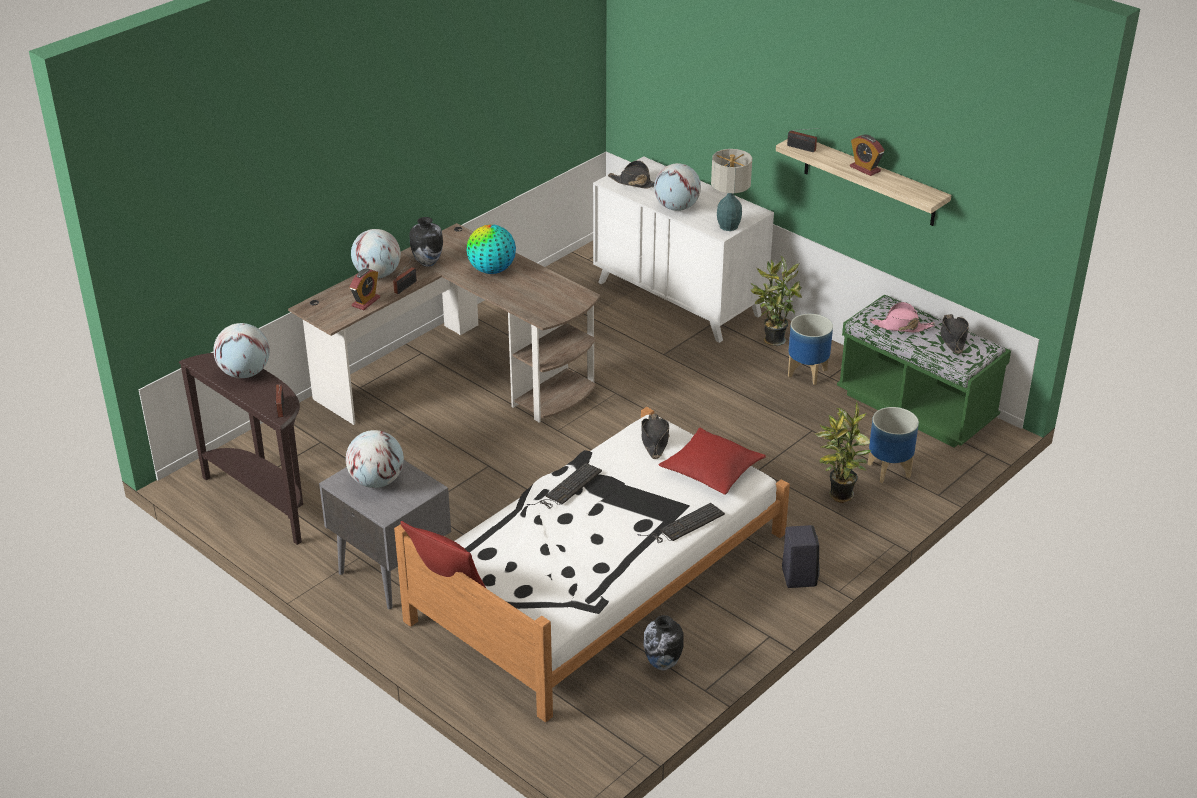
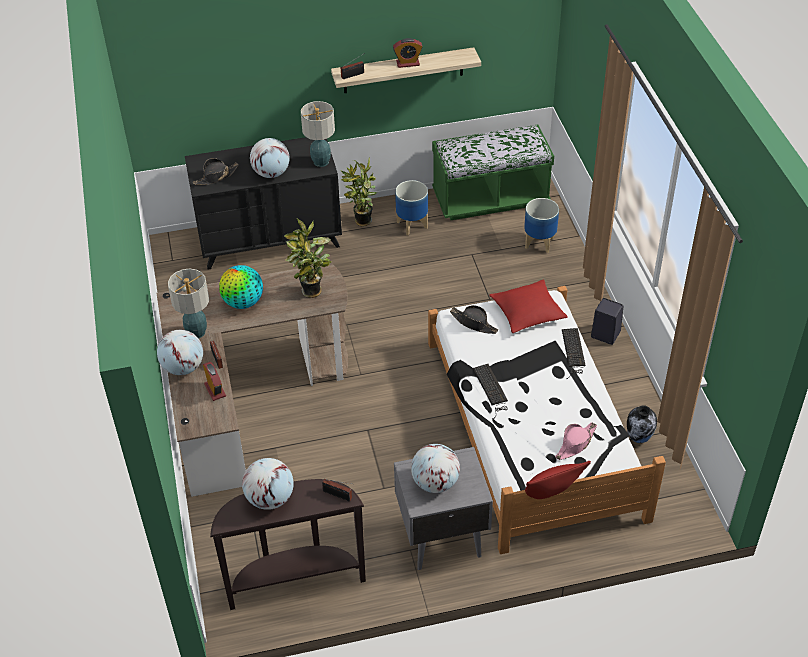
camera: 55 degrees left, 10 degrees up
vase [410,217,443,267] -> table lamp [168,269,209,339]
white dresser [593,156,774,343] -> black dresser [185,137,342,270]
potted plant [815,401,872,503] -> potted plant moved to [284,219,332,298]
pink hat [870,302,935,333] -> pink hat moved to [555,422,597,460]
black hat [940,314,969,354] -> none

